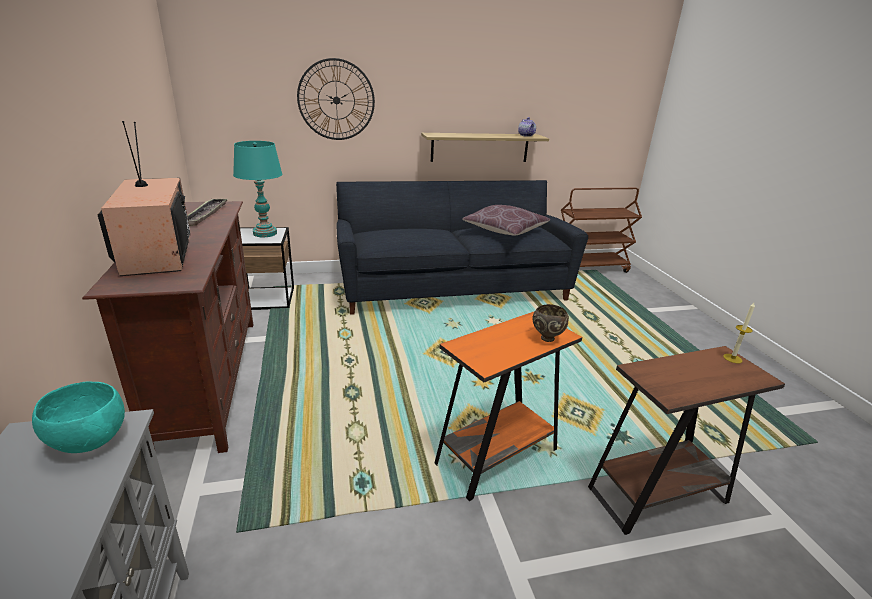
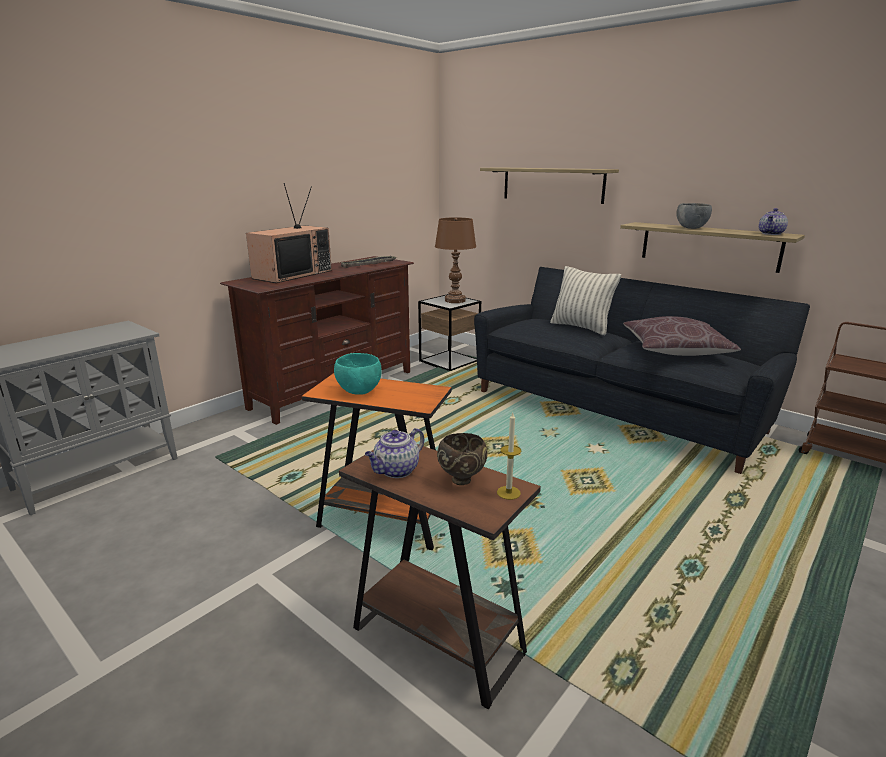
camera: 55 degrees right, 5 degrees down
turquoise bowl [32,381,125,453] -> turquoise bowl moved to [334,353,382,395]
turquoise table lamp [233,141,283,237] -> brown table lamp [435,217,476,303]
wall clock [297,58,375,140] -> shelf [480,167,619,204]
brown bowl [532,304,569,342] -> brown bowl moved to [437,433,488,485]
none -> teapot [365,428,424,478]
none -> pillow [550,266,621,335]
none -> grey bowl [676,203,712,229]

